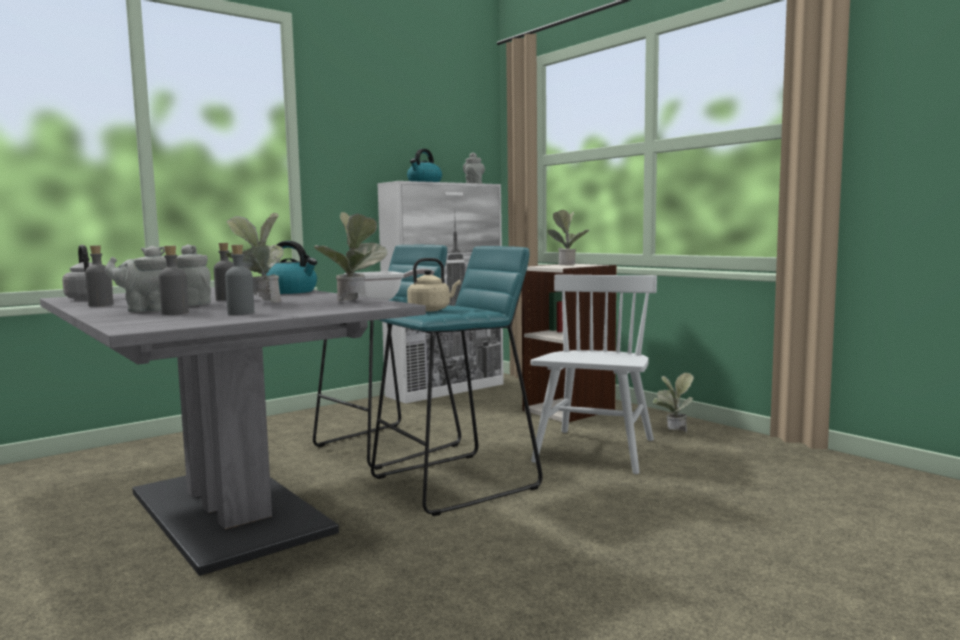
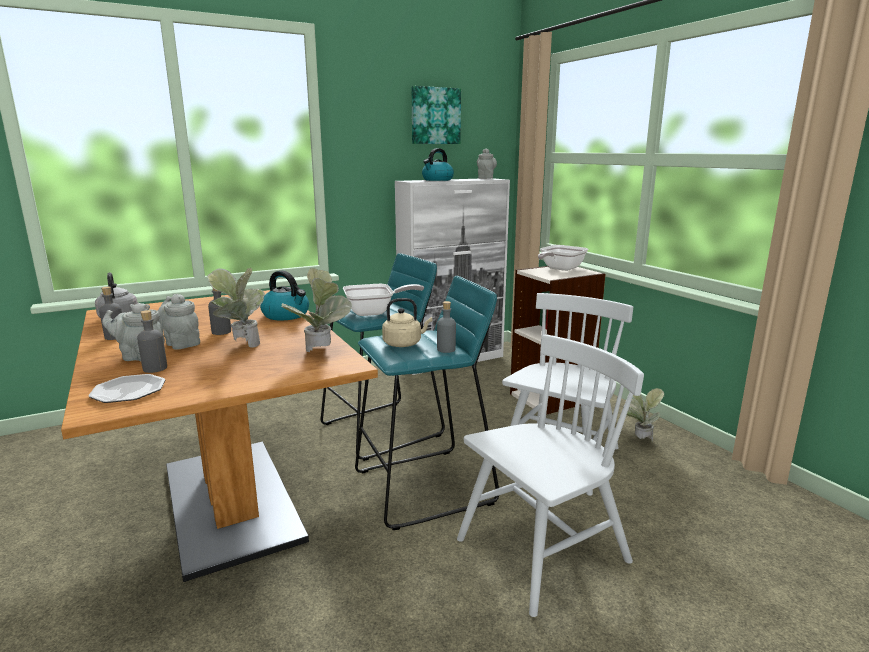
camera: 10 degrees right, 10 degrees up
grey dining table [40,287,426,576] -> brown dining table [61,290,378,582]
grey bottle [225,245,254,315] -> grey bottle moved to [437,301,456,353]
potted plant [547,210,590,265] -> frying pan [538,245,588,271]
none -> plate [88,374,166,403]
none -> picture [412,86,461,144]
none -> white chair [457,334,644,617]

